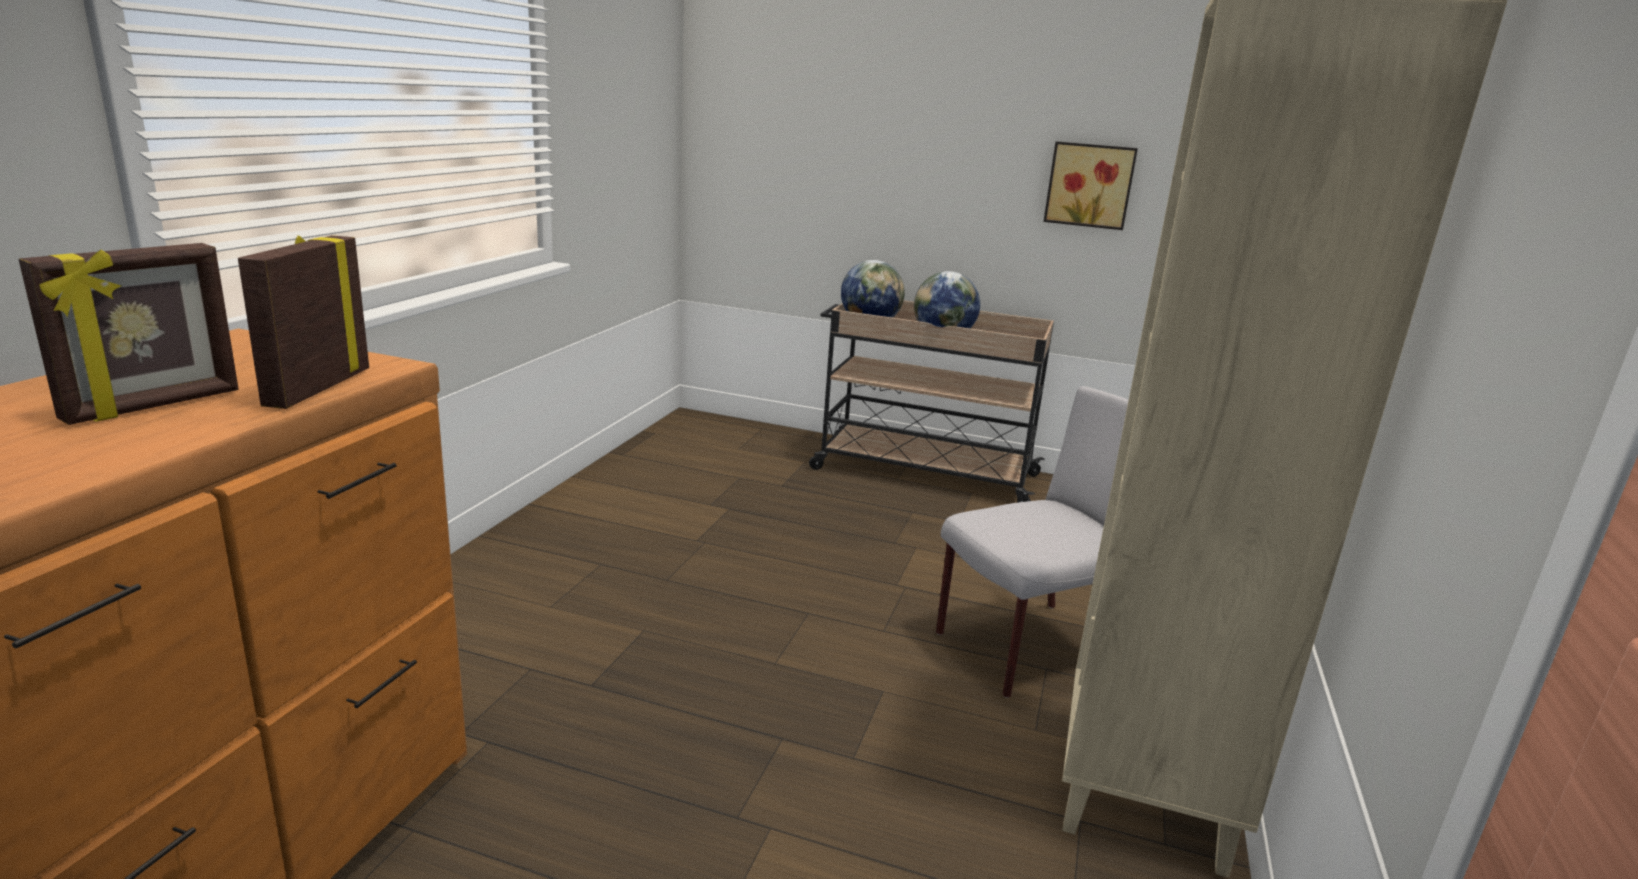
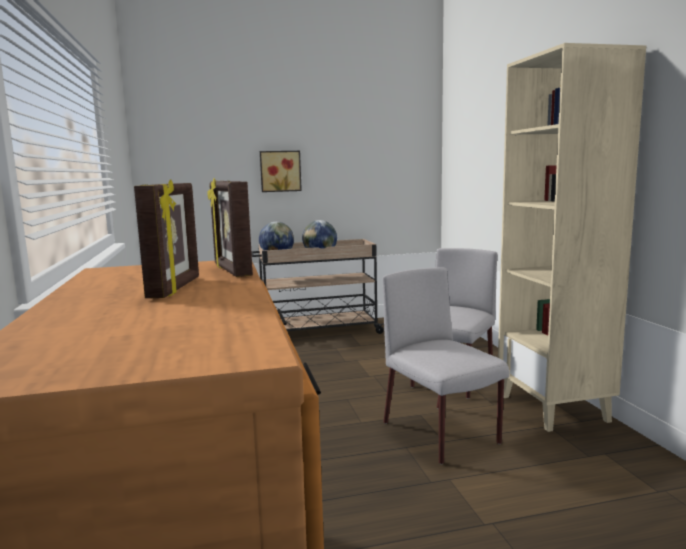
camera: 30 degrees left, 10 degrees down
picture [1043,141,1138,230] -> picture moved to [260,151,302,192]
none -> grey chair [383,268,510,464]

